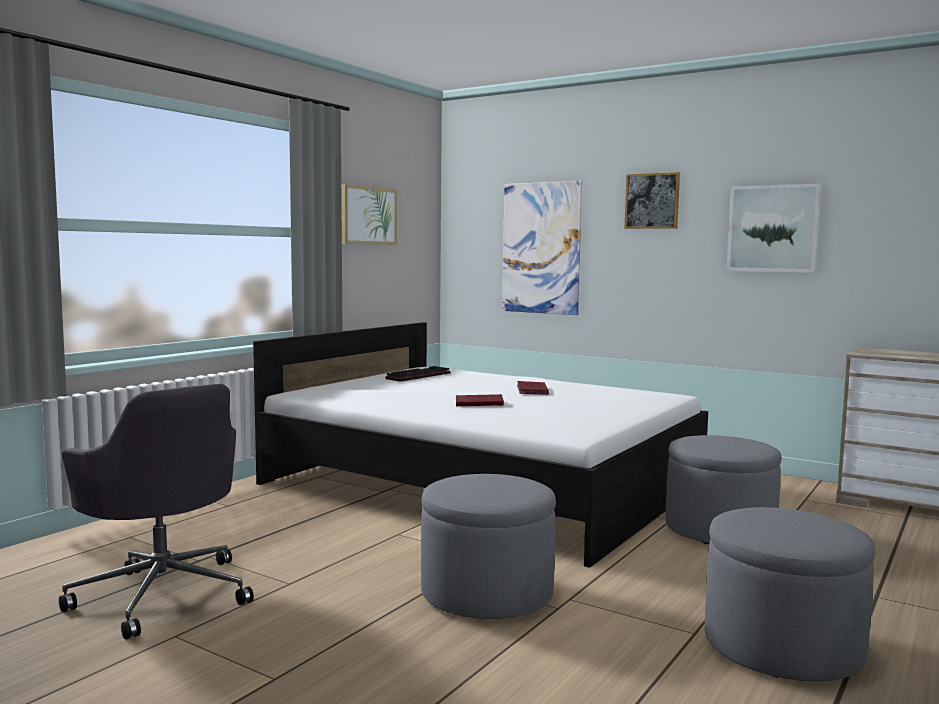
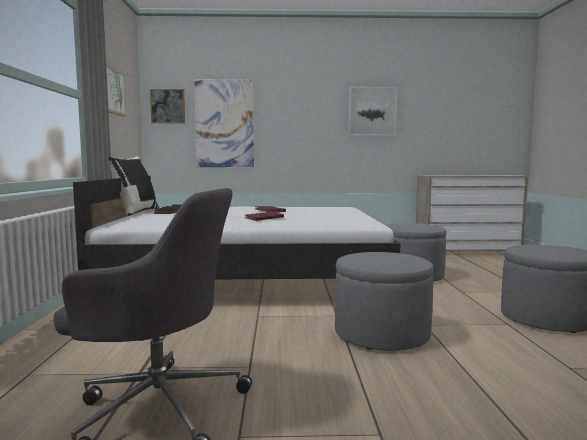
camera: 35 degrees left, 0 degrees up
picture [624,172,680,229] -> picture moved to [150,89,185,123]
none -> black pillow [109,156,159,216]

